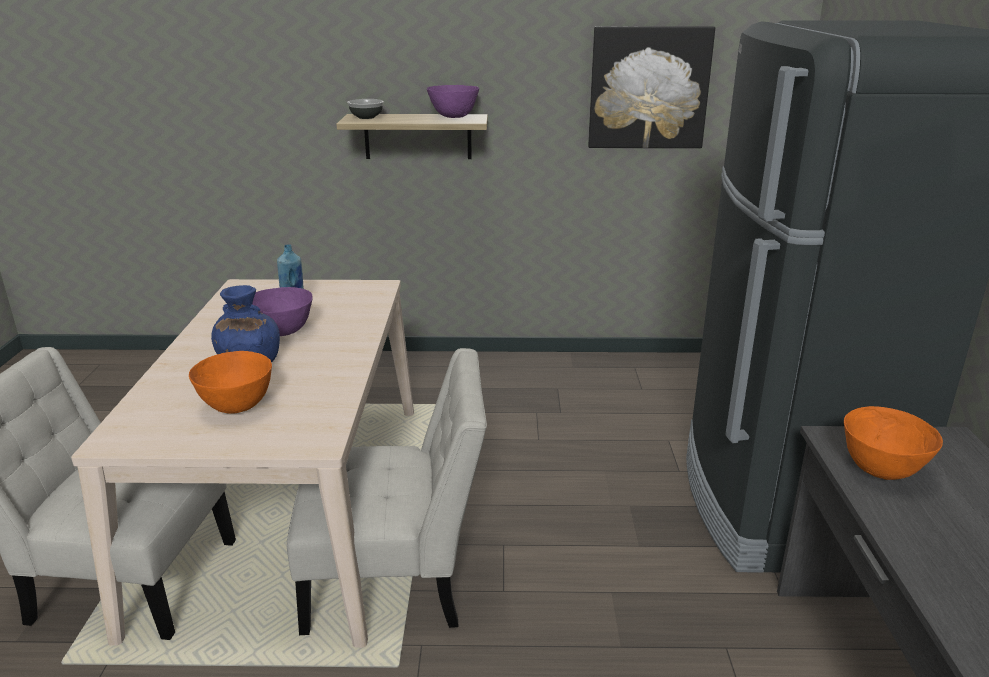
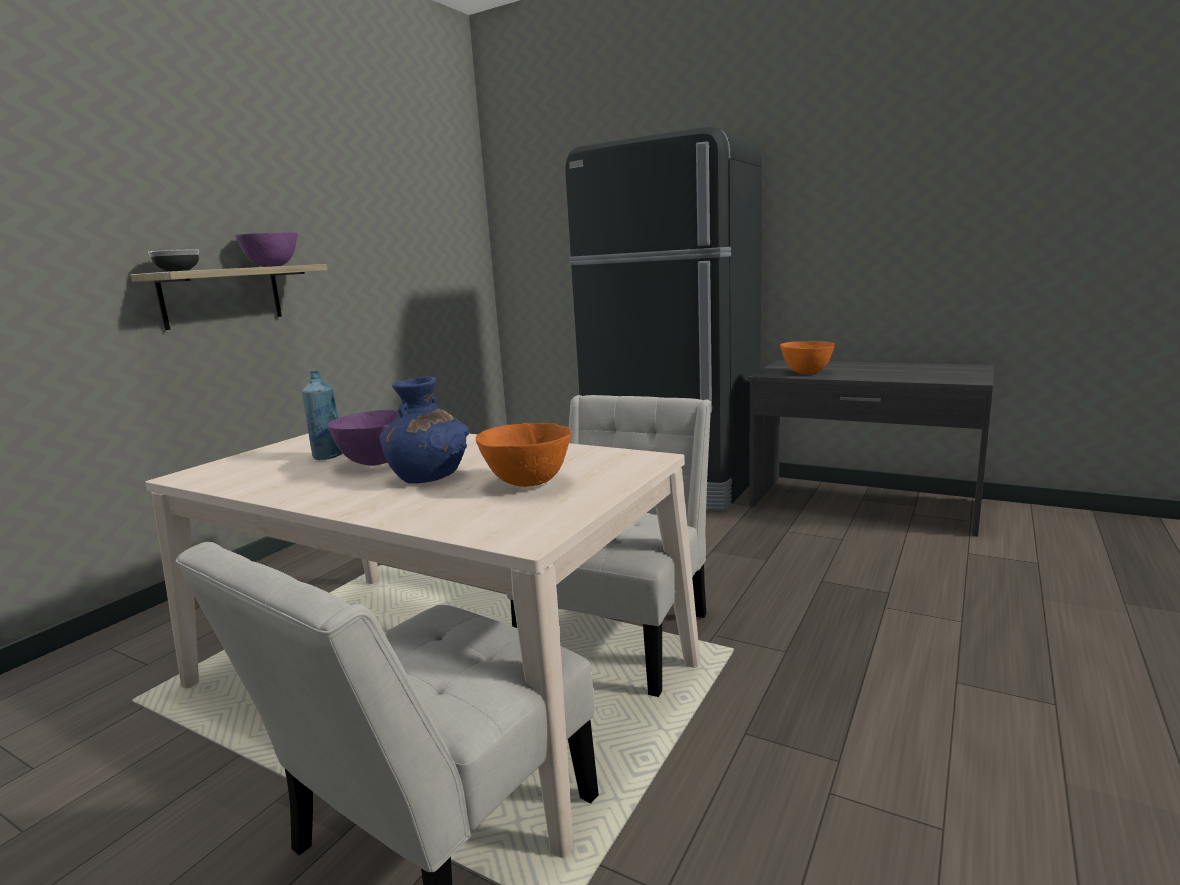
camera: 60 degrees left, 10 degrees down
picture [588,26,715,148] -> none

